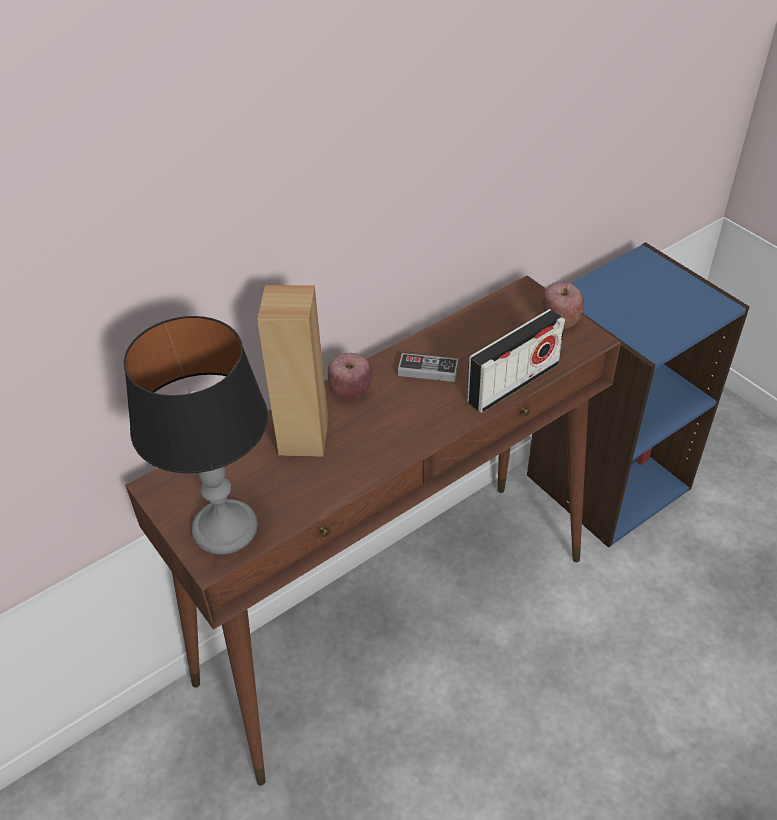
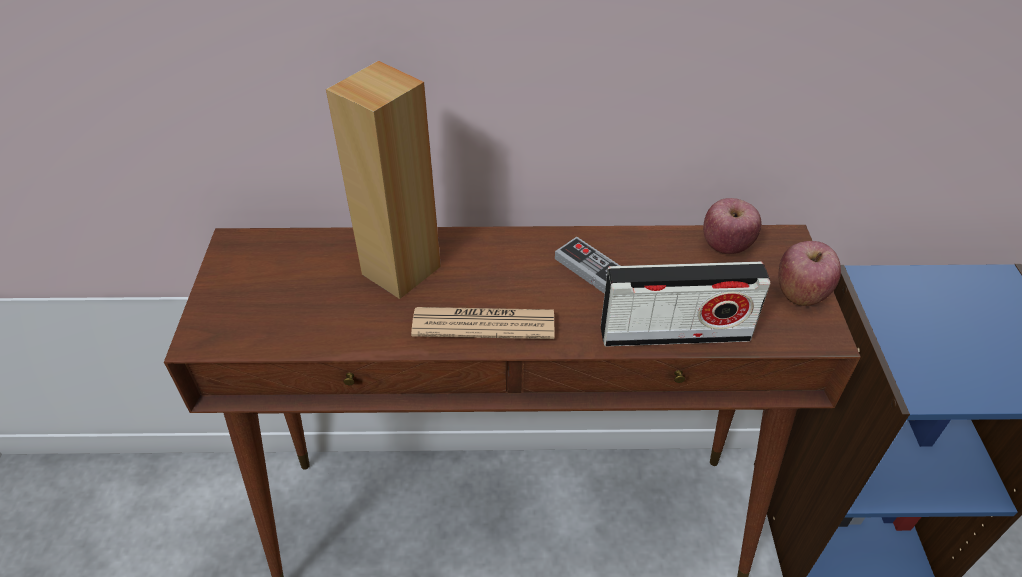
camera: 35 degrees right, 0 degrees up
table lamp [124,316,268,555] -> none
apple [327,353,373,399] -> apple moved to [703,198,762,254]
none -> newspaper [411,307,554,339]

